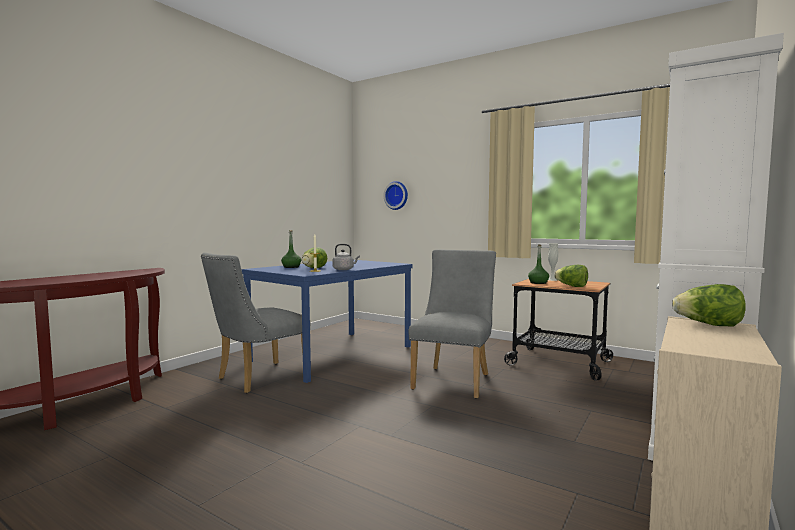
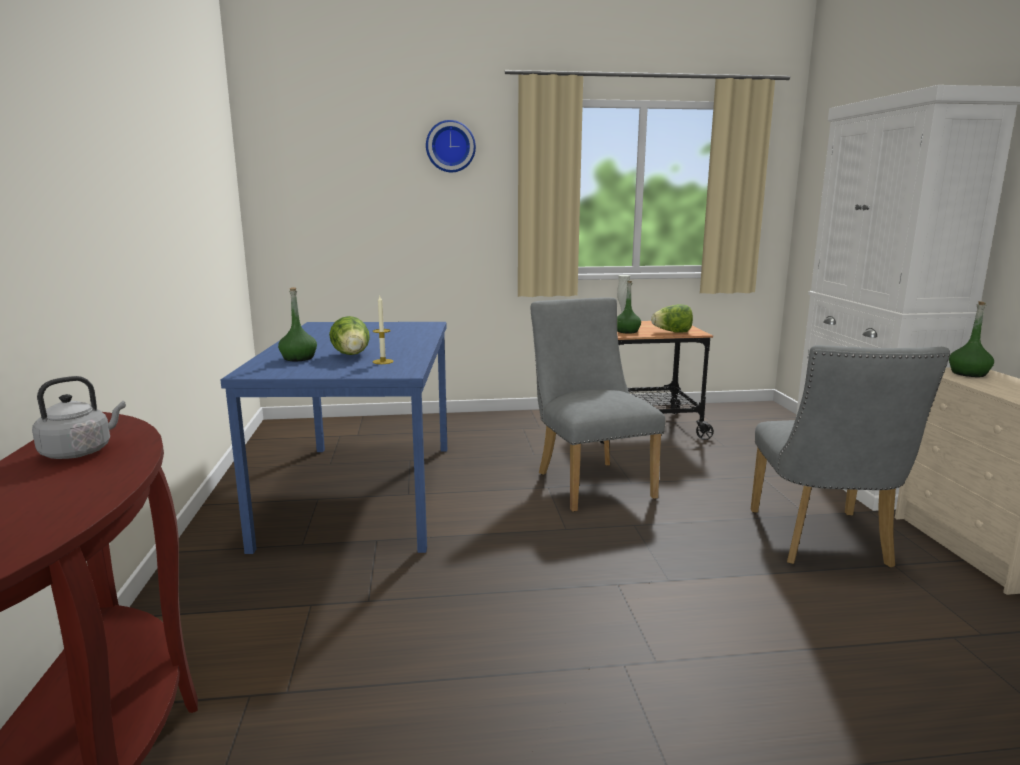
camera: 40 degrees left, 10 degrees up
grey chair [201,252,303,393] -> grey chair moved to [751,345,950,568]
grey kettle [332,244,360,270] -> grey kettle moved to [32,376,126,459]
wall clock [383,181,408,210] -> wall clock moved to [426,120,476,172]
lettuce [672,284,745,326] -> green bottle [949,301,994,377]

